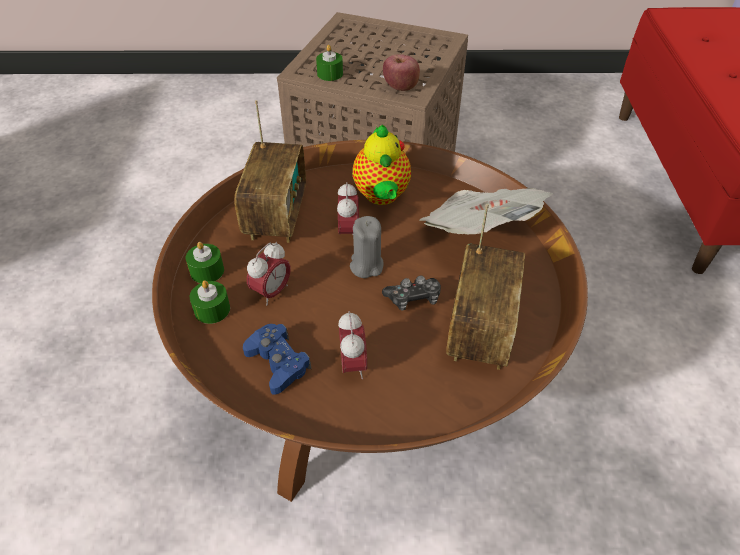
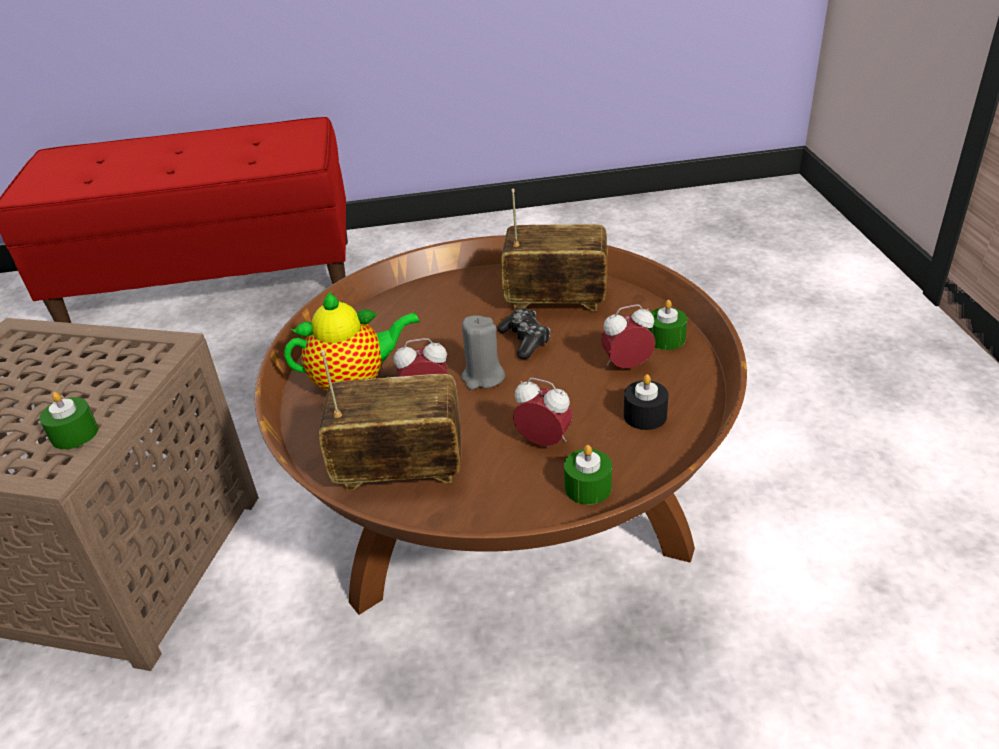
camera: 95 degrees left, 10 degrees down
green candle [186,242,224,283] -> green candle moved to [648,300,687,350]
blue game controller [243,324,311,395] -> black candle [624,374,668,430]
apple [383,54,420,91] -> none
newspaper [419,188,553,234] -> none

